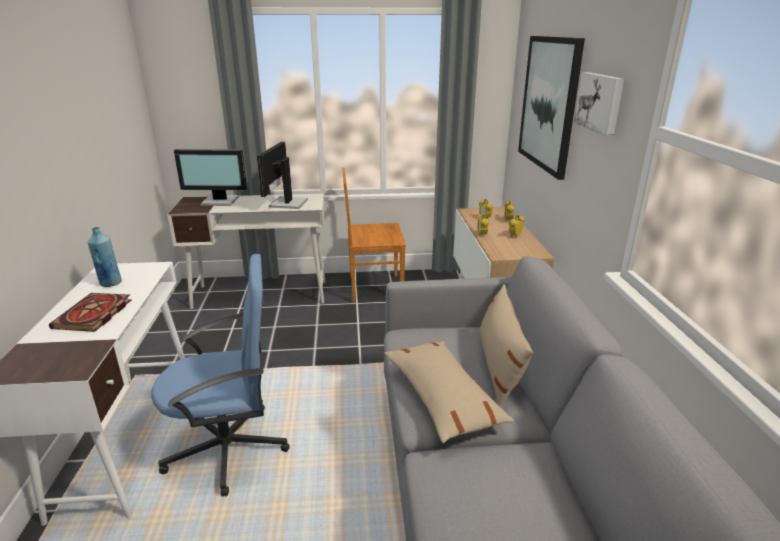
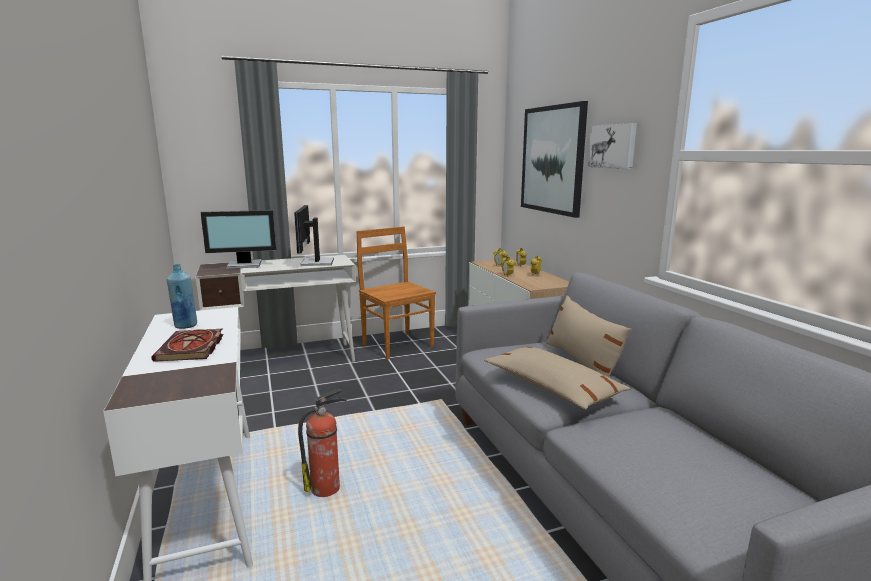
camera: 15 degrees left, 10 degrees down
blue office chair [151,254,290,496] -> fire extinguisher [298,388,347,497]
brown chair [342,168,406,303] -> brown chair turned 75 degrees clockwise [356,226,436,360]

